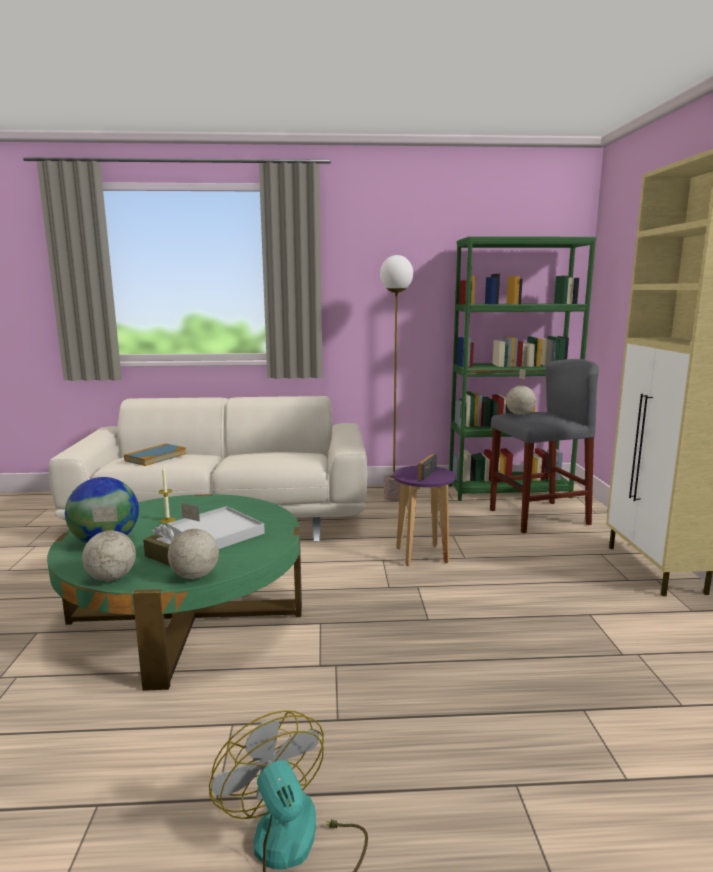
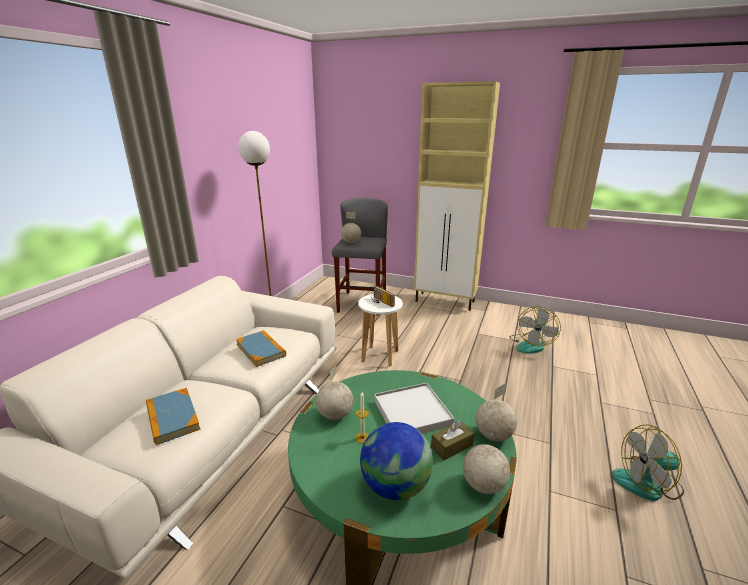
camera: 65 degrees left, 10 degrees up
purple stool [393,466,455,566] -> white stool [358,294,403,366]
green bookcase [449,236,597,501] -> none
none -> book [236,330,286,367]
none -> globe [316,364,353,420]
none -> fan [509,307,561,353]

